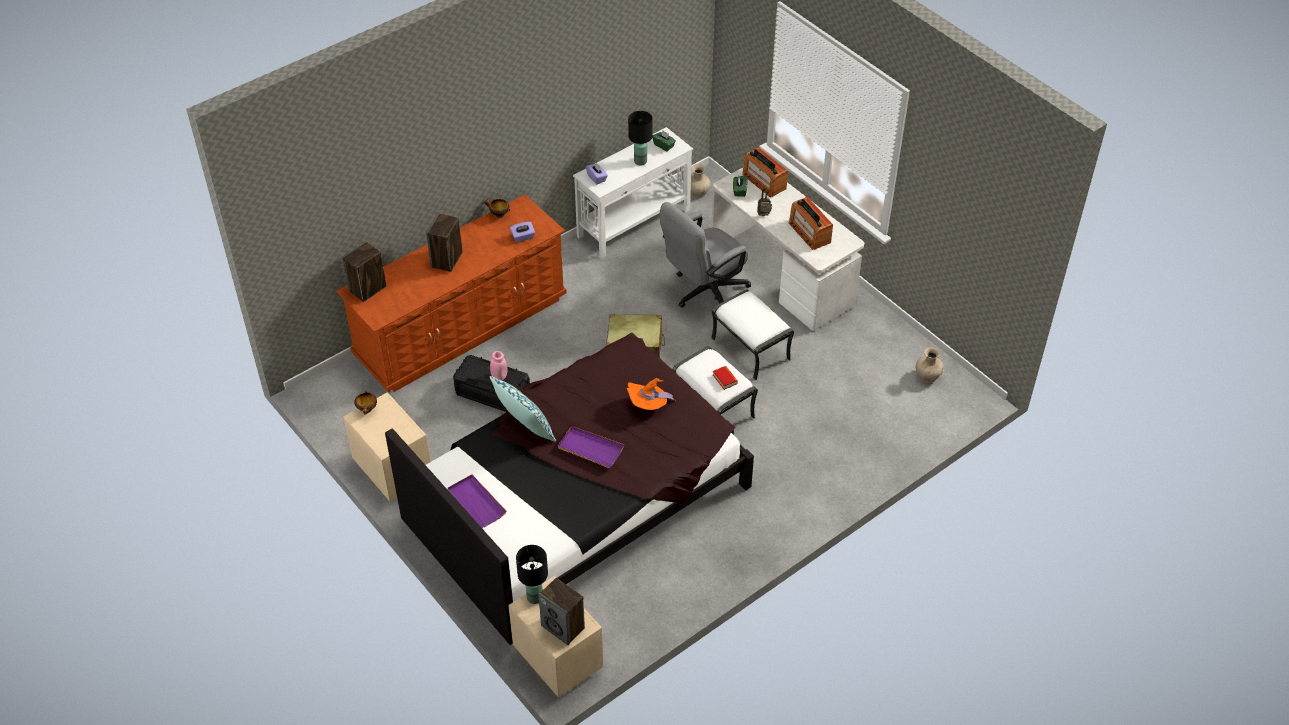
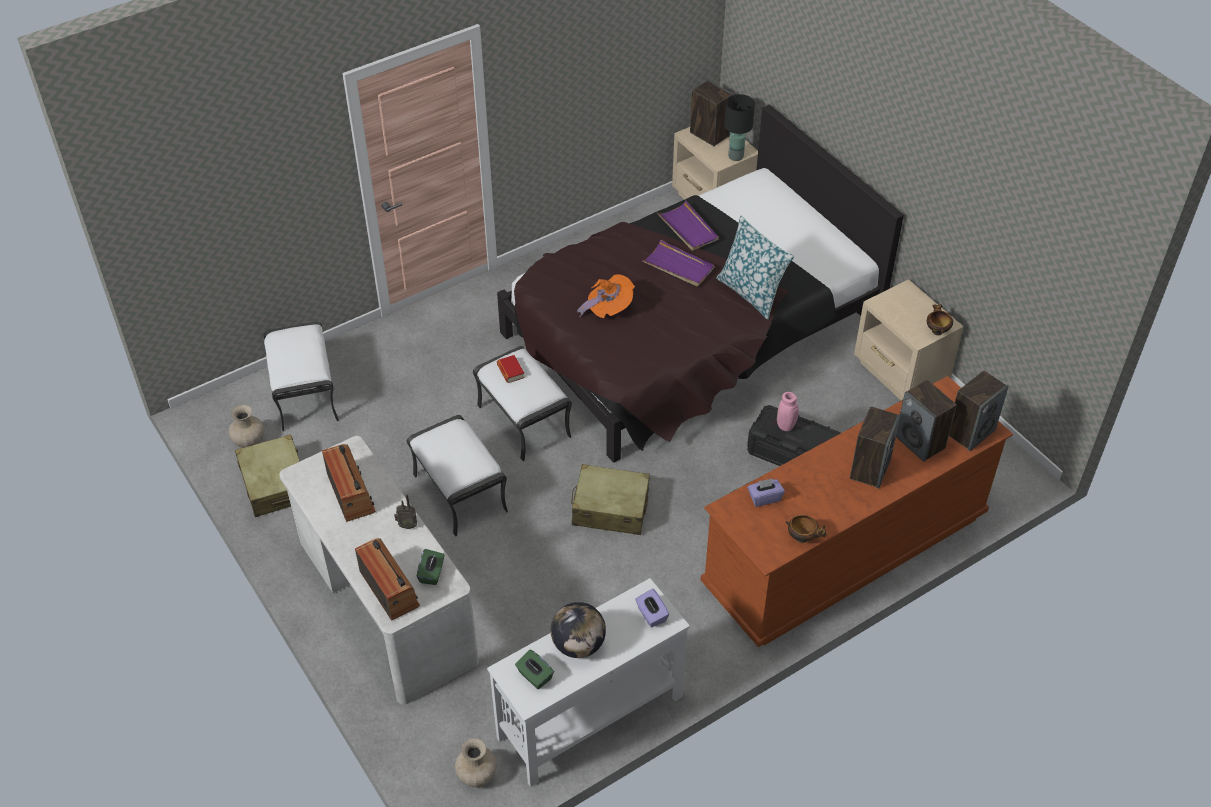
camera: 175 degrees left, 0 degrees up
purple tray [448,474,506,528] -> purple tray moved to [657,200,719,251]
black table lamp [628,111,653,165] -> globe [551,602,606,658]
grey office chair [660,202,751,308] -> none
none -> beige suitcase [235,435,300,517]
none -> white ottoman [263,322,339,432]
none -> speaker [896,380,957,462]

